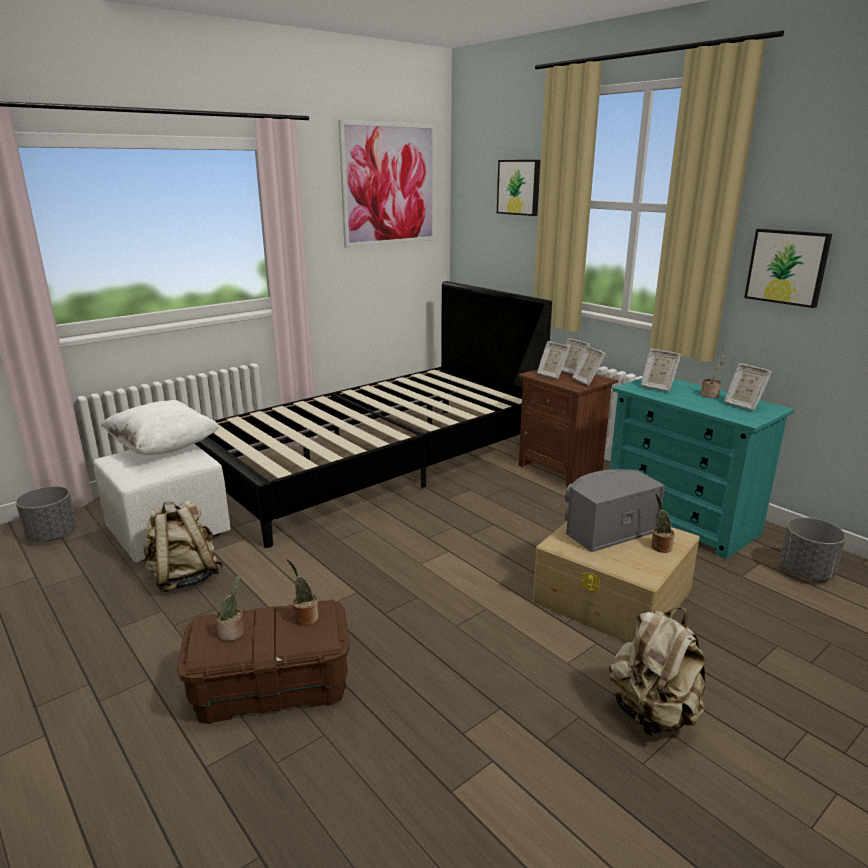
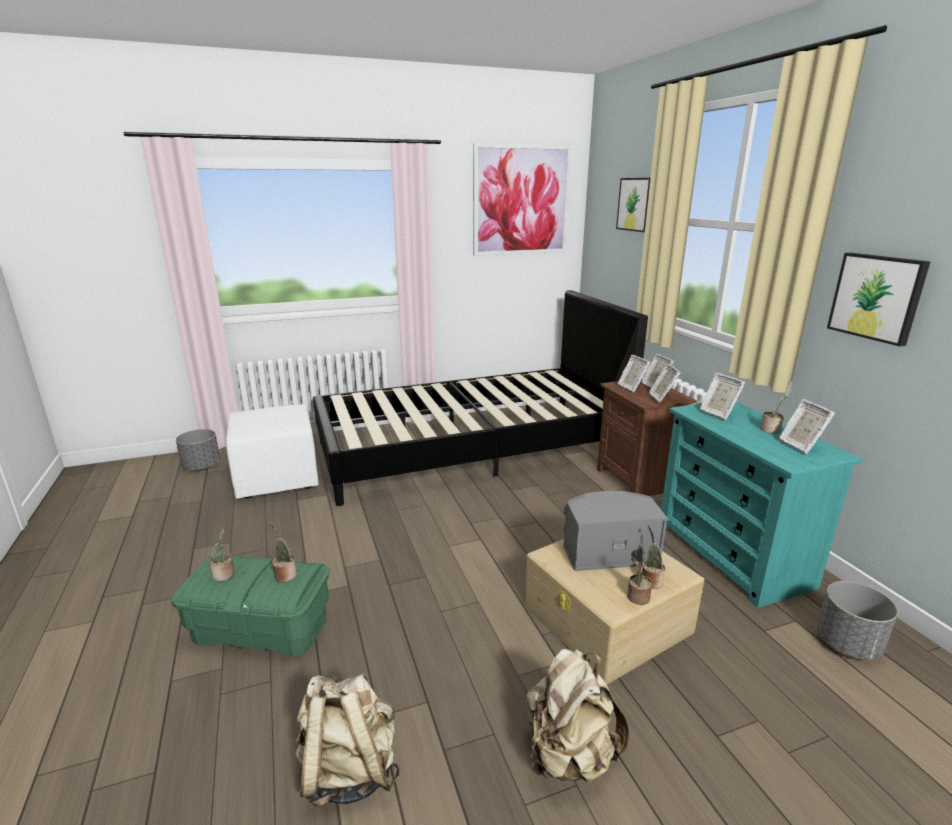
camera: 20 degrees right, 0 degrees up
white pillow [101,400,219,455] -> none
beige backpack [143,500,223,592] -> beige backpack moved to [295,674,400,807]
brown storage box [177,599,350,724] -> green storage box [171,555,329,656]
none -> potted plant [627,550,652,605]

